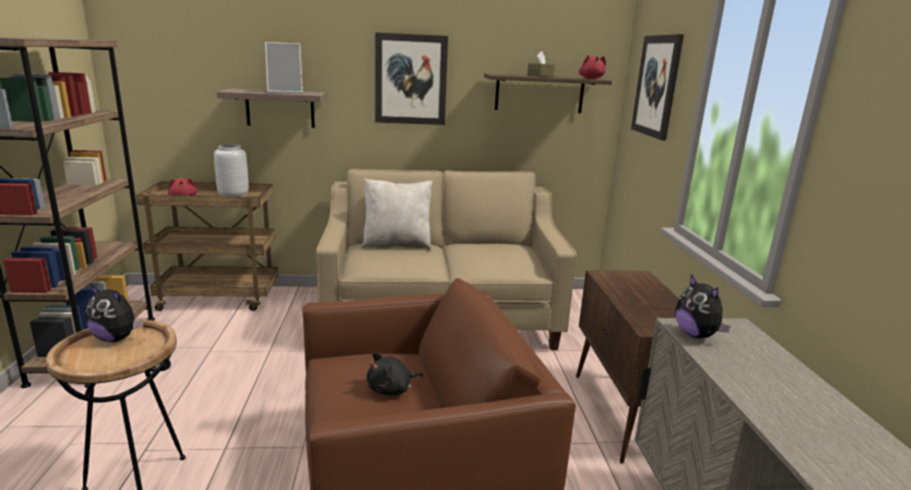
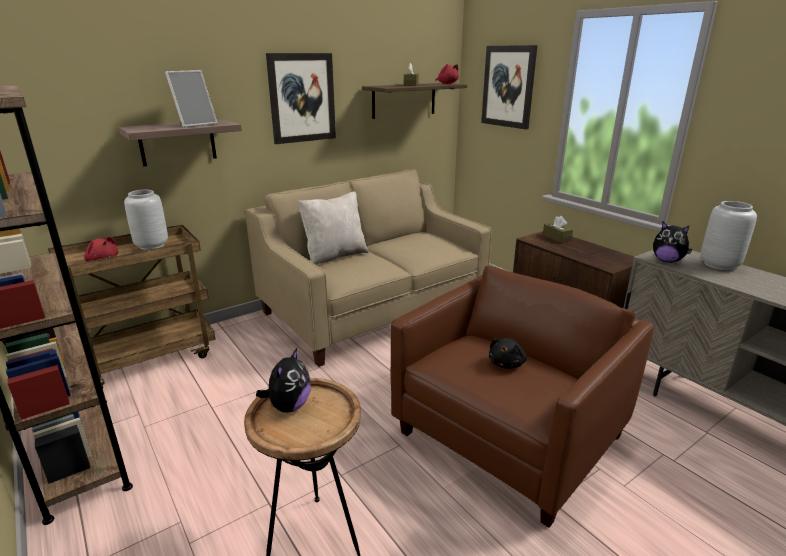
camera: 30 degrees left, 5 degrees up
plush toy [86,285,143,342] -> plush toy turned 60 degrees counterclockwise [256,348,311,412]
none -> brown tissue box [543,216,573,243]
none -> grey vase [701,201,757,270]

